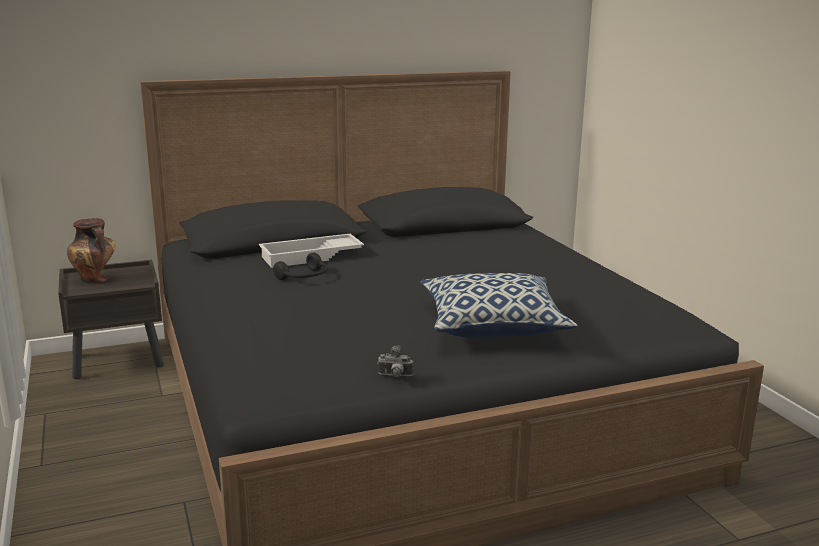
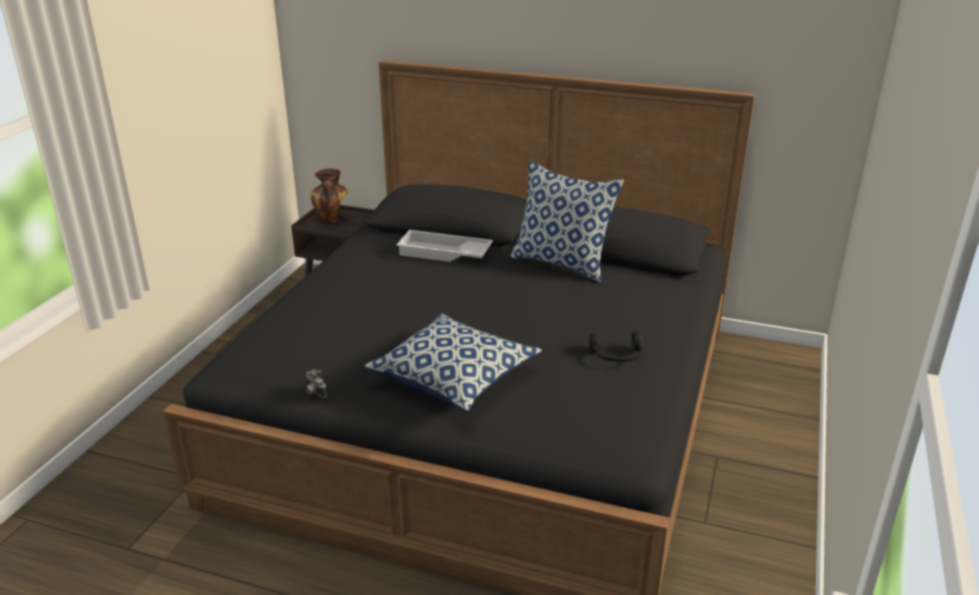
camera: 40 degrees right, 10 degrees up
black headphones [273,253,328,280] -> black headphones moved to [589,331,643,362]
none -> pillow [511,160,624,282]

